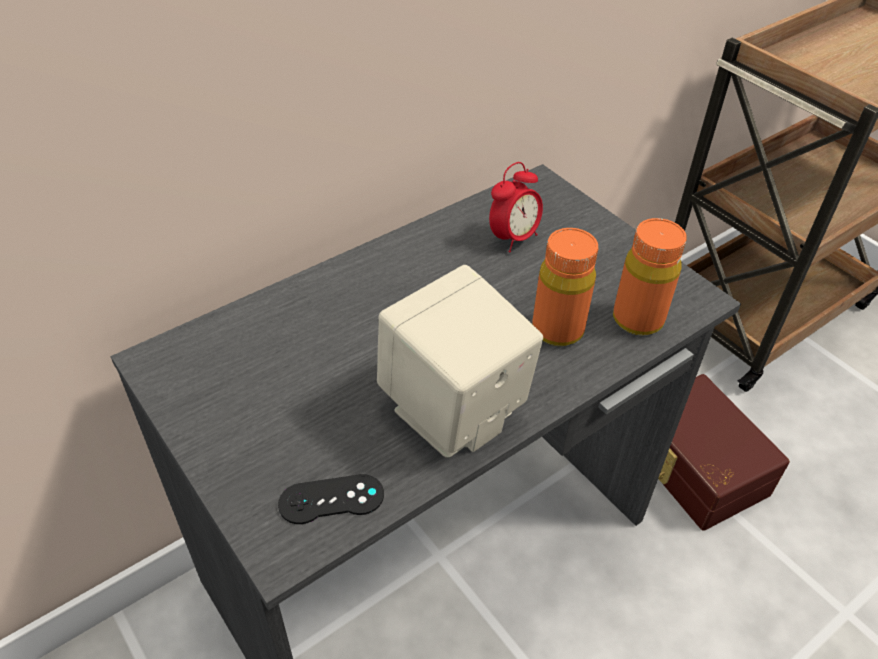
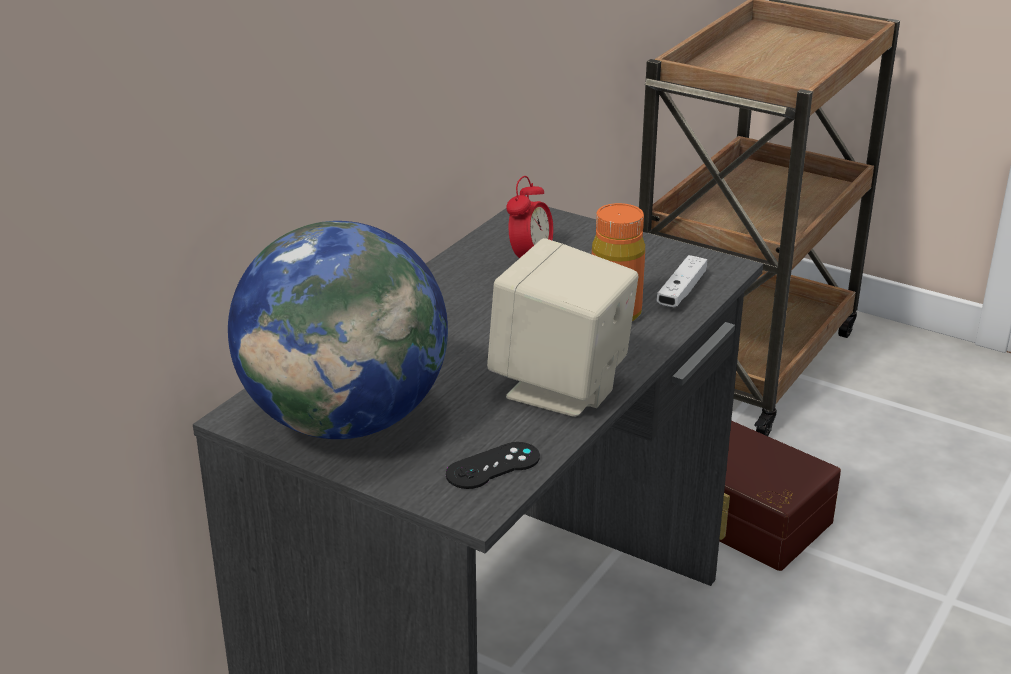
camera: 20 degrees left, 15 degrees down
orange bottle [613,218,687,336] -> white game controller [657,255,707,307]
none -> globe [228,221,448,439]

